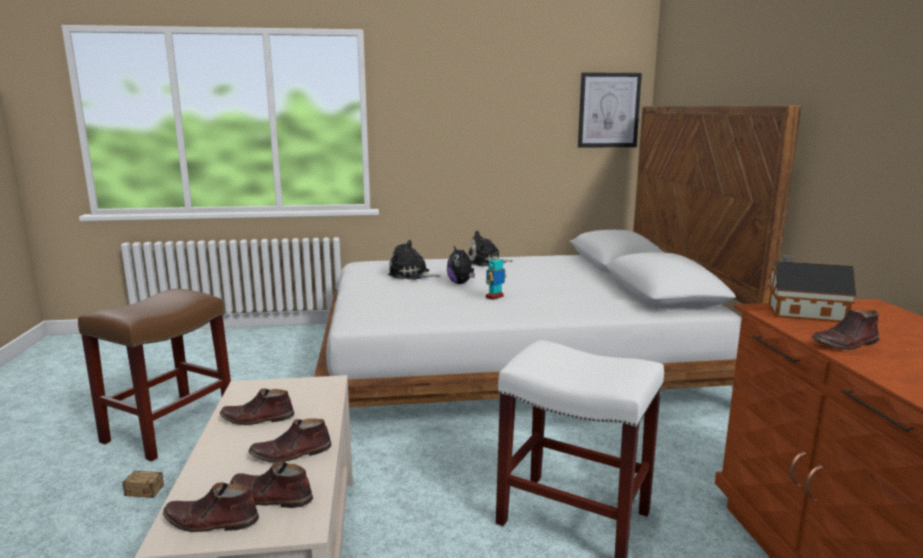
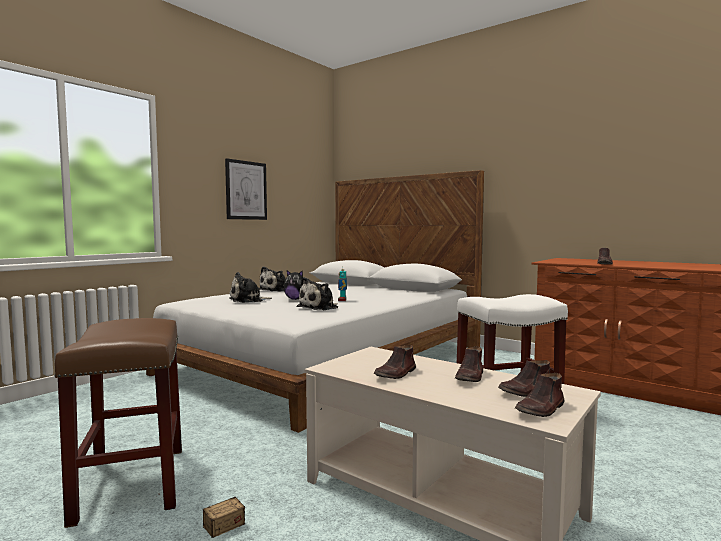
camera: 45 degrees left, 10 degrees down
picture [578,72,642,148] -> picture moved to [225,158,267,220]
toy house [768,255,856,322] -> none
none -> plush toy [296,277,338,310]

